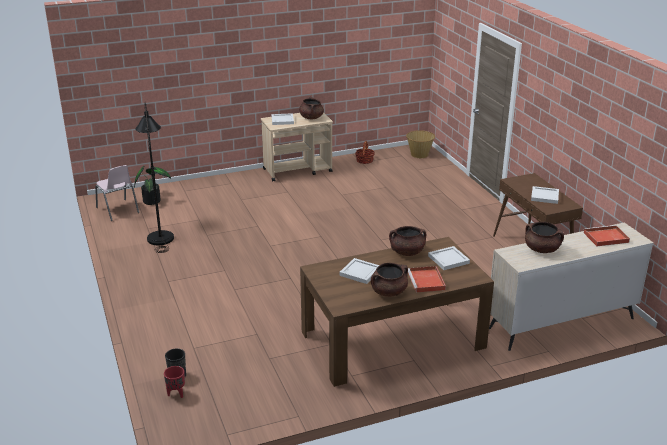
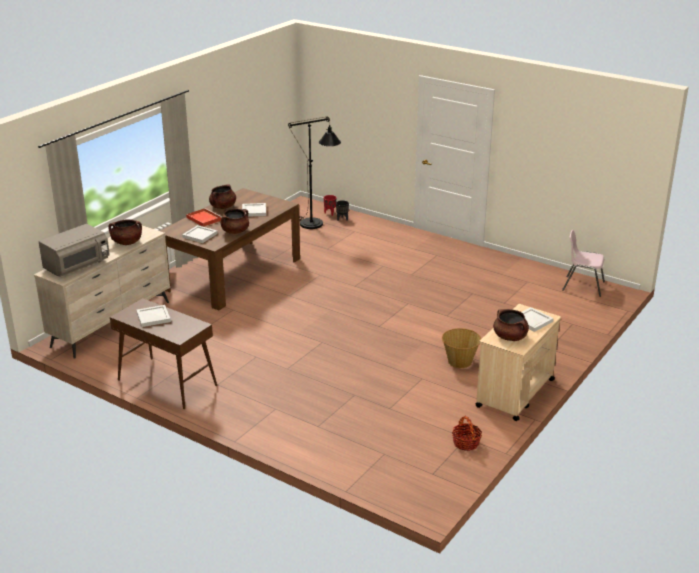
camera: 145 degrees right, 0 degrees up
potted plant [134,166,171,205] -> none
black floor lamp [135,102,174,253] -> black floor lamp moved to [288,117,341,229]
basket [406,130,435,158] -> basket moved to [442,328,481,368]
red tray [584,225,630,246] -> grey microwave [38,224,110,277]

